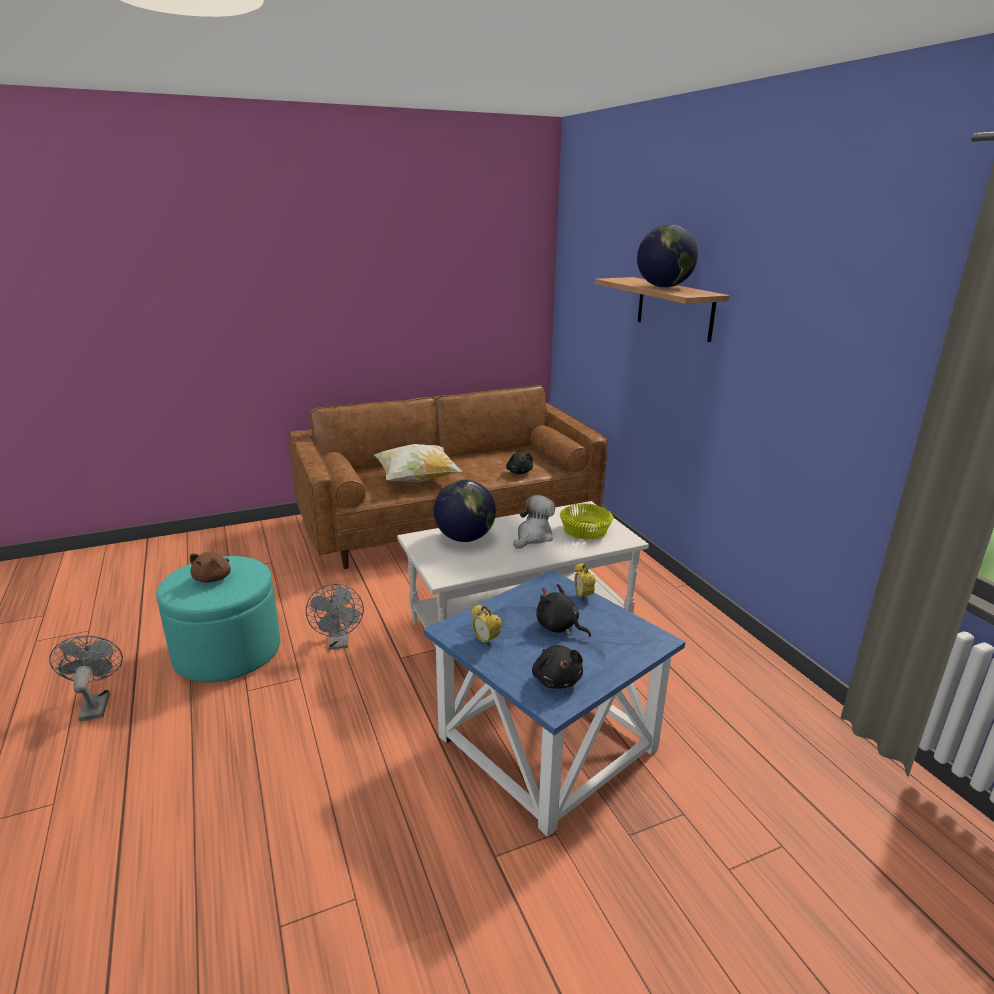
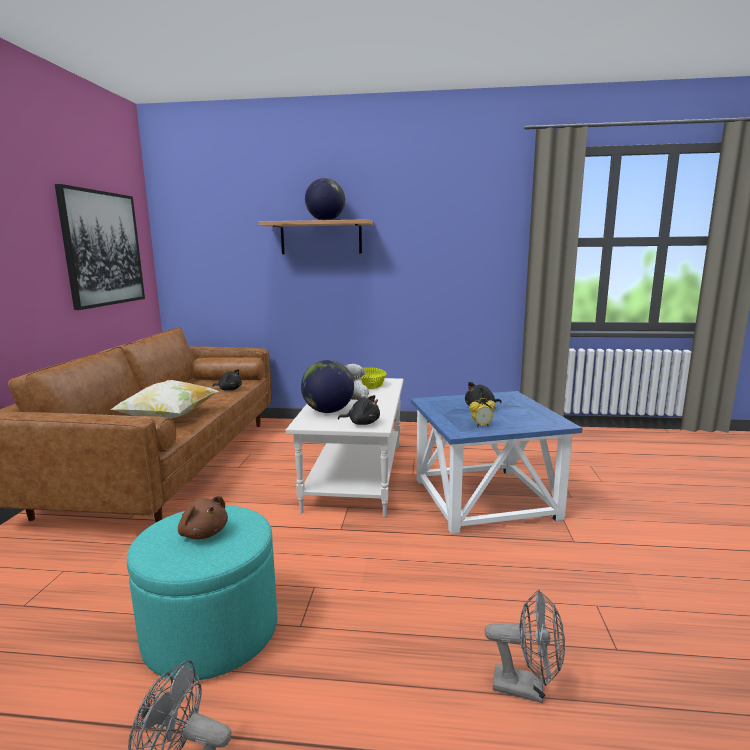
camera: 60 degrees left, 10 degrees down
grey fan [306,584,364,650] -> grey fan moved to [485,589,565,703]
black plush toy [532,645,583,689] -> black plush toy moved to [338,395,380,425]
alarm clock [574,563,596,601] -> none
none -> picture [55,184,145,310]

